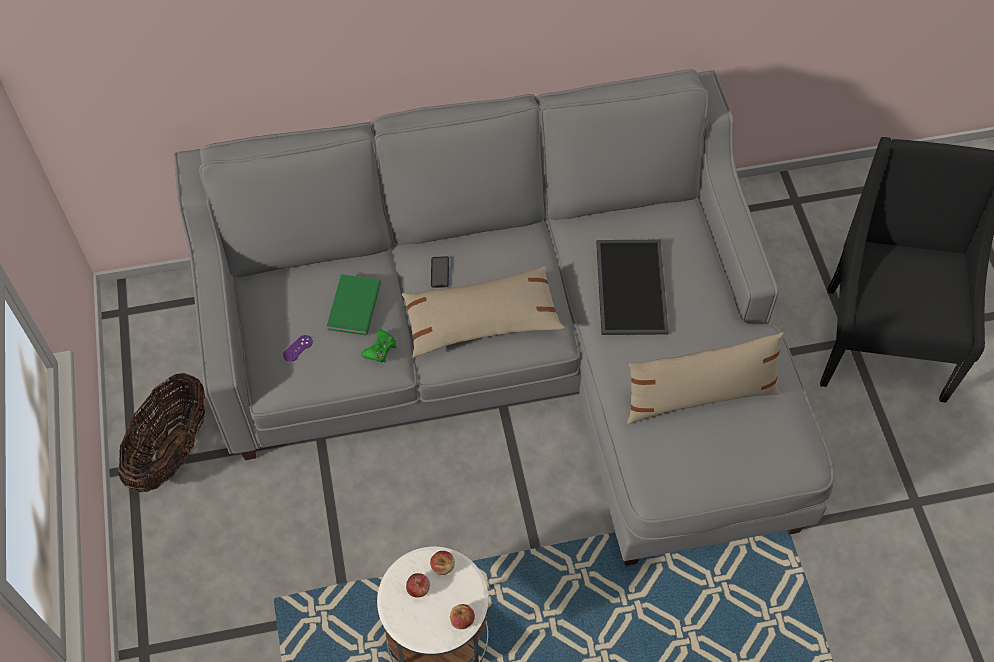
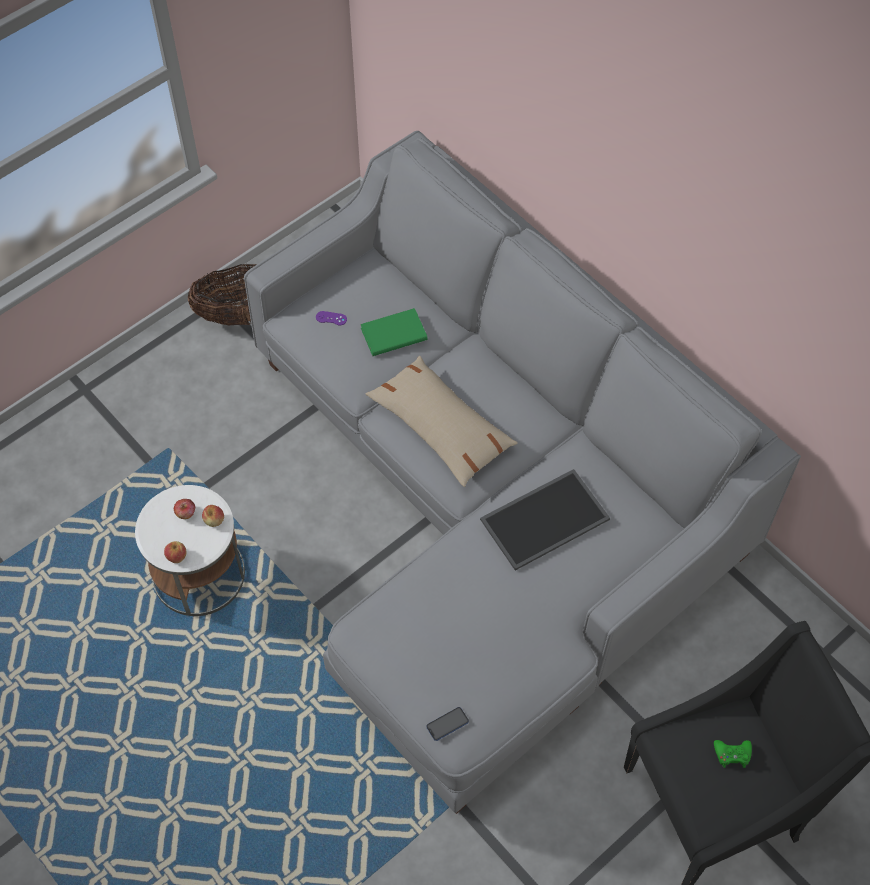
camera: 60 degrees right, 0 degrees up
green game controller [361,329,397,363] -> green game controller moved to [714,740,752,768]
phone [431,256,449,288] -> phone moved to [426,707,469,741]
beige pillow [627,332,784,424] -> none

